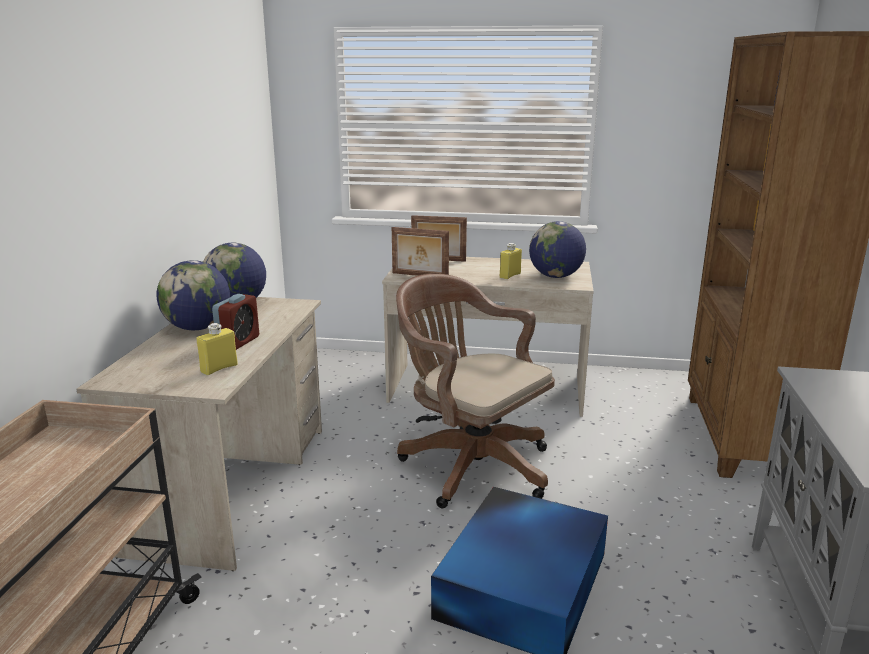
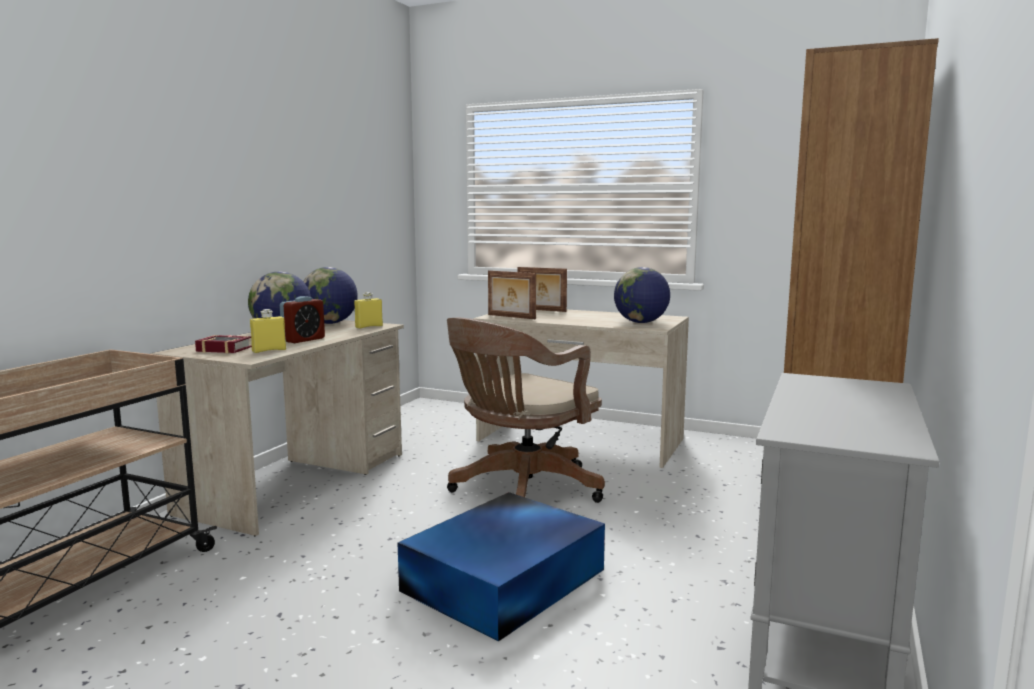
camera: 15 degrees right, 10 degrees down
brown office chair [396,274,555,508] -> brown office chair turned 105 degrees counterclockwise [447,318,605,503]
yellow bottle [500,243,522,279] -> yellow bottle moved to [354,292,383,329]
none -> book [195,335,252,353]

